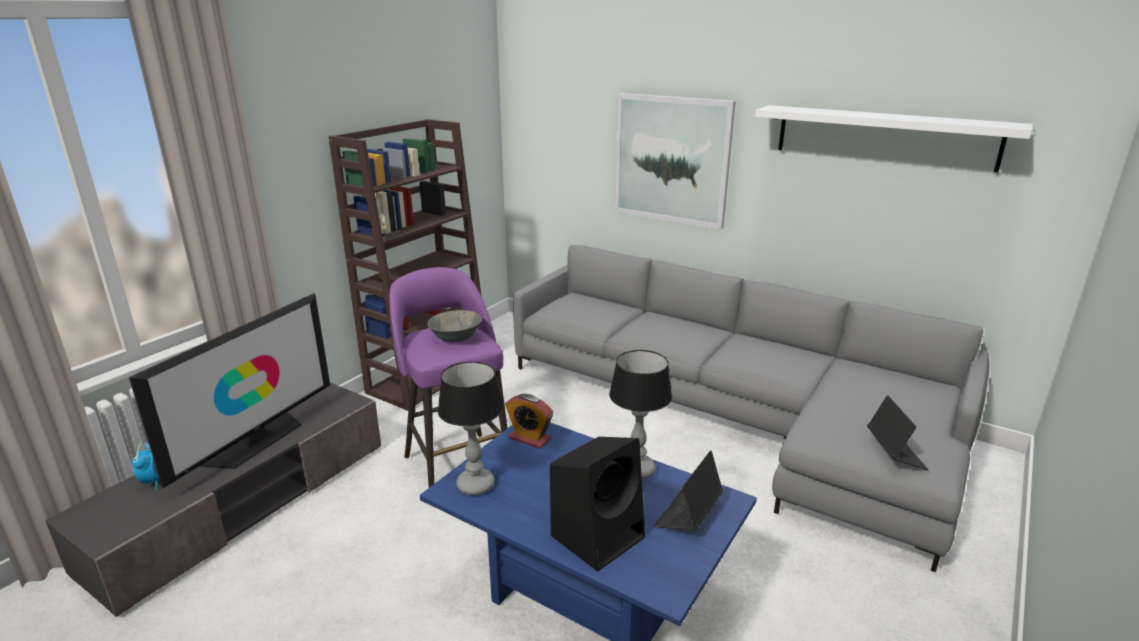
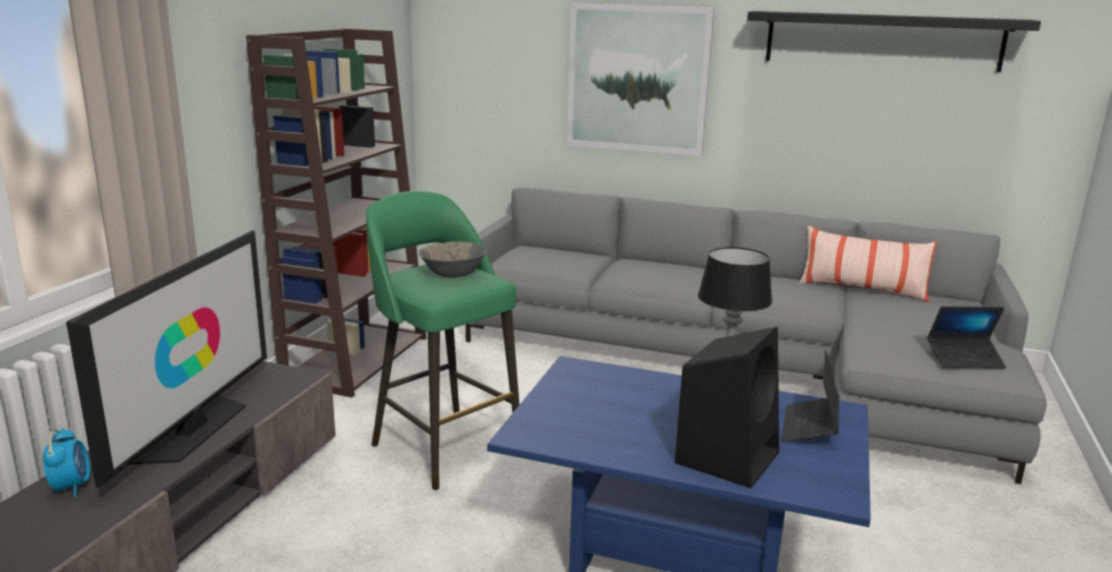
camera: 15 degrees left, 5 degrees down
purple stool [389,267,508,487] -> green stool [366,191,519,490]
table lamp [437,362,503,495] -> none
alarm clock [505,394,553,449] -> none
white shelf [755,105,1033,173] -> black shelf [747,11,1041,72]
laptop [867,395,928,470] -> laptop turned 105 degrees clockwise [927,306,1006,369]
none -> pillow [799,226,937,302]

